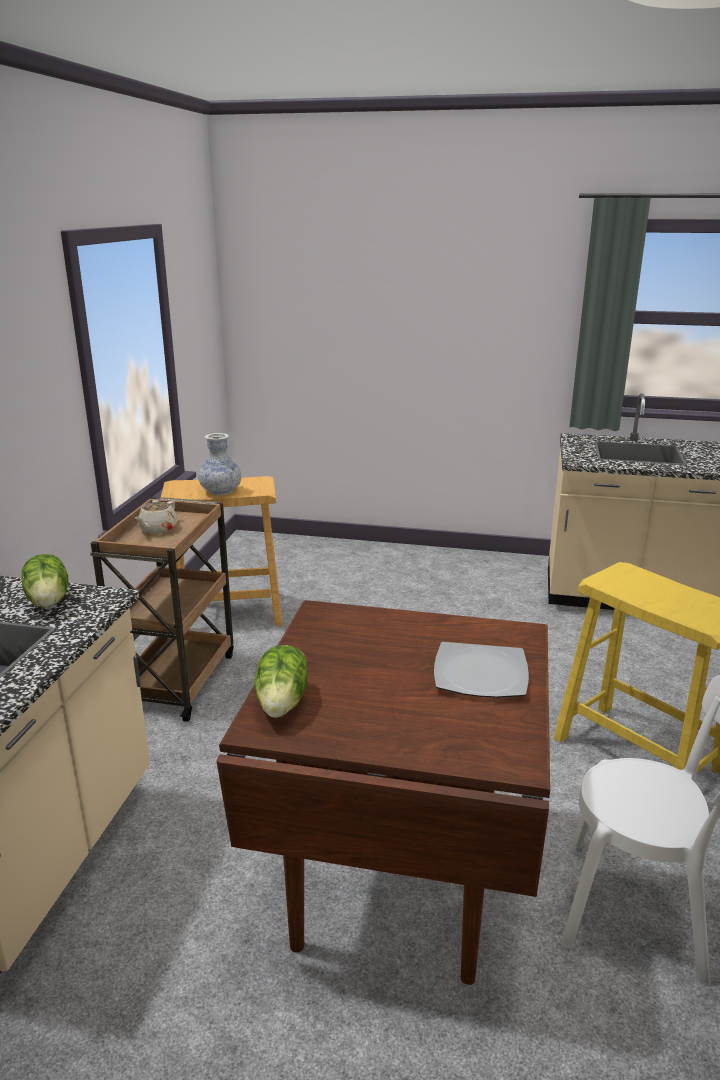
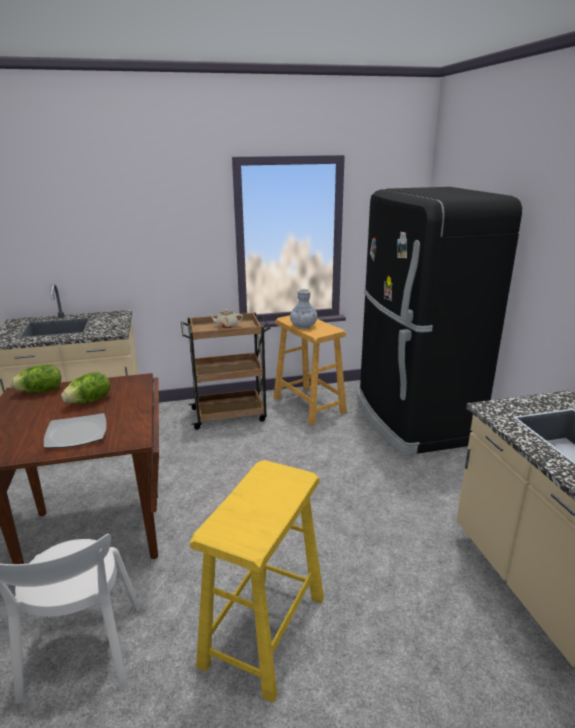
camera: 65 degrees right, 0 degrees up
lettuce [21,554,68,608] -> lettuce moved to [61,372,111,404]
none -> black fridge [357,187,522,456]

